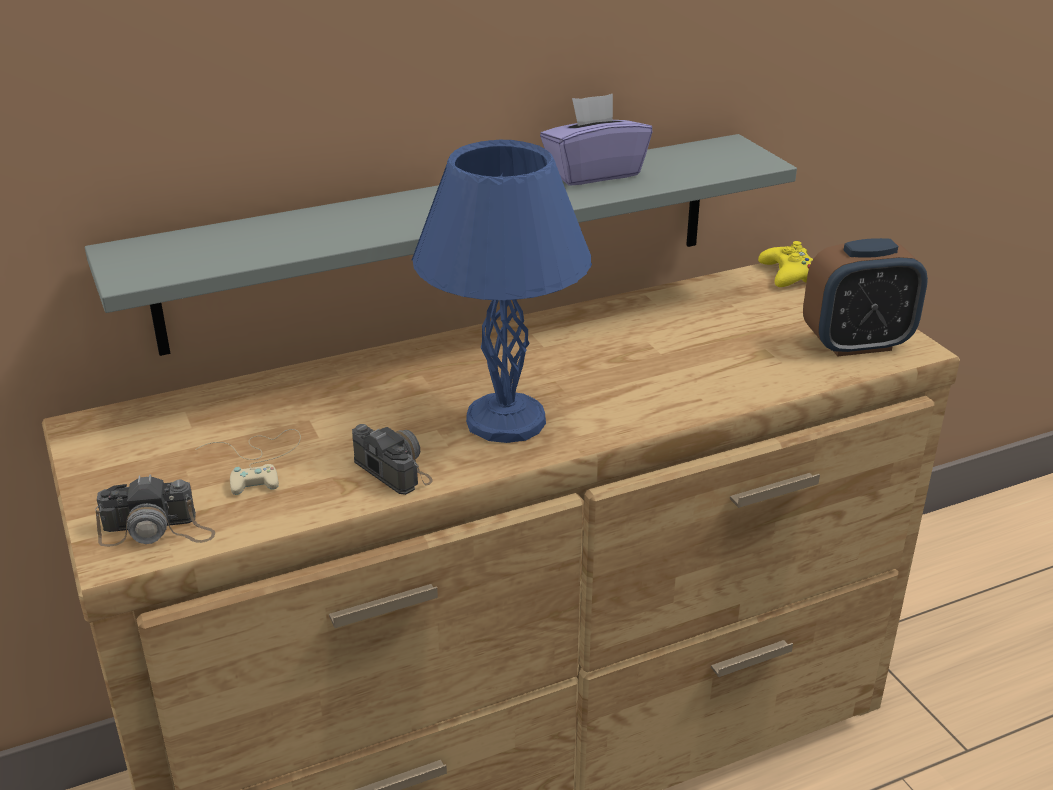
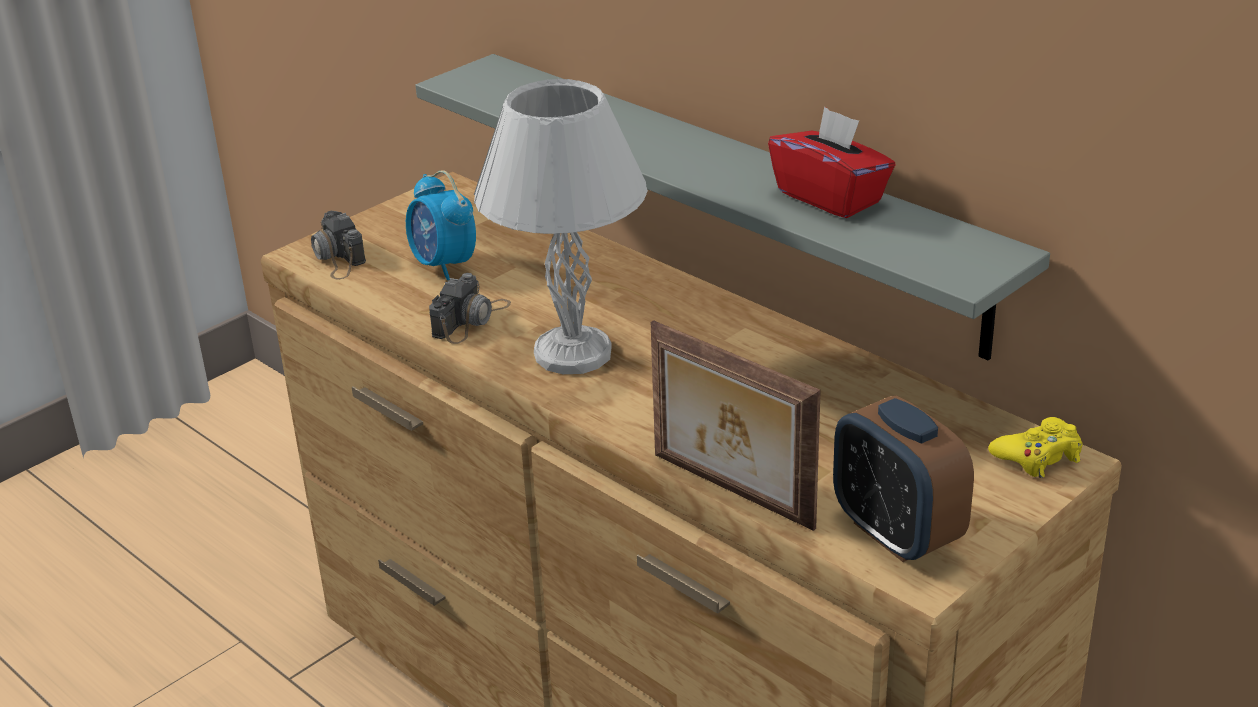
camera: 70 degrees right, 0 degrees up
beige game controller [195,429,301,495] -> alarm clock [406,170,476,280]
blue table lamp [412,140,592,443] -> white table lamp [474,79,648,374]
purple tissue box [540,94,652,186] -> red tissue box [768,107,896,218]
none -> picture frame [651,320,821,531]

